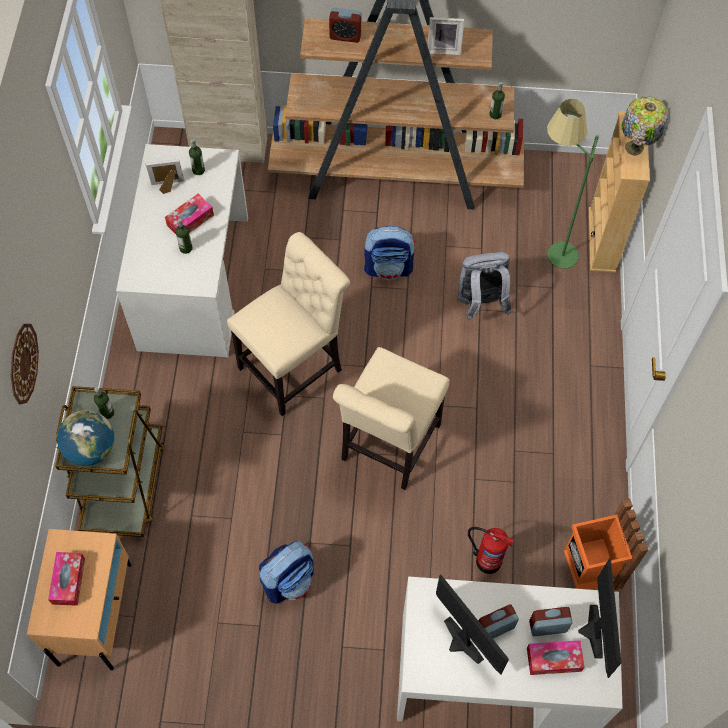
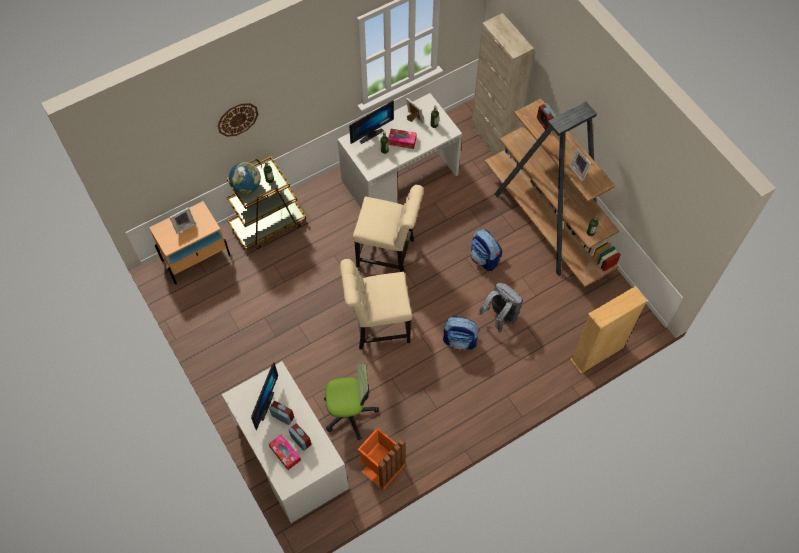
camera: 55 degrees right, 0 degrees up
tissue box [48,552,85,606] -> picture frame [169,207,195,234]
backpack [259,541,314,603] -> backpack moved to [443,316,480,351]
fire extinguisher [468,527,514,574] -> office chair [324,363,379,440]
green floor lamp [547,99,599,269] -> none
monitor [578,558,621,678] -> monitor moved to [349,100,394,144]
table lamp [621,97,668,156] -> none

